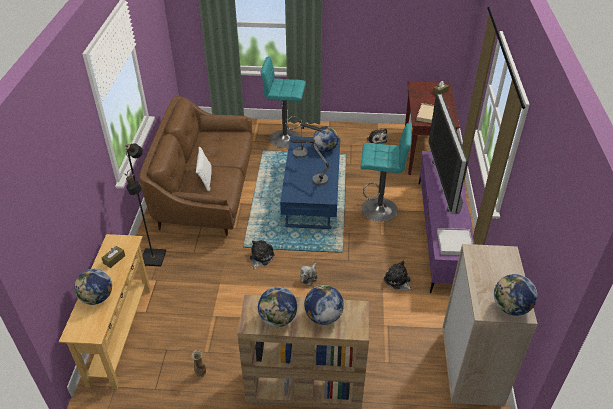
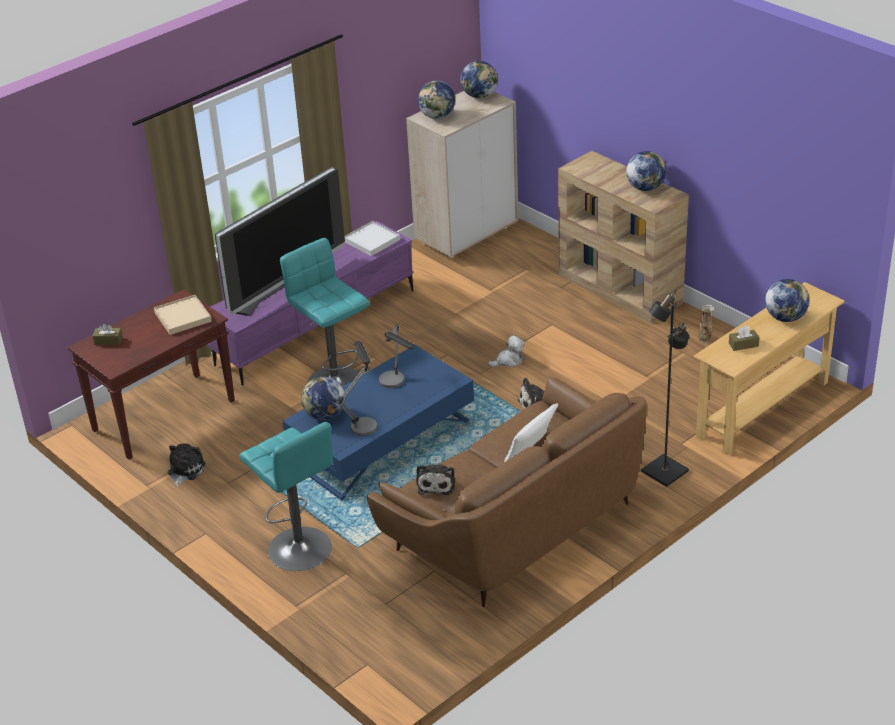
camera: 135 degrees left, 5 degrees down
globe [304,285,344,325] -> globe moved to [418,81,455,119]
plush toy [384,261,413,291] -> plush toy moved to [416,464,455,495]

